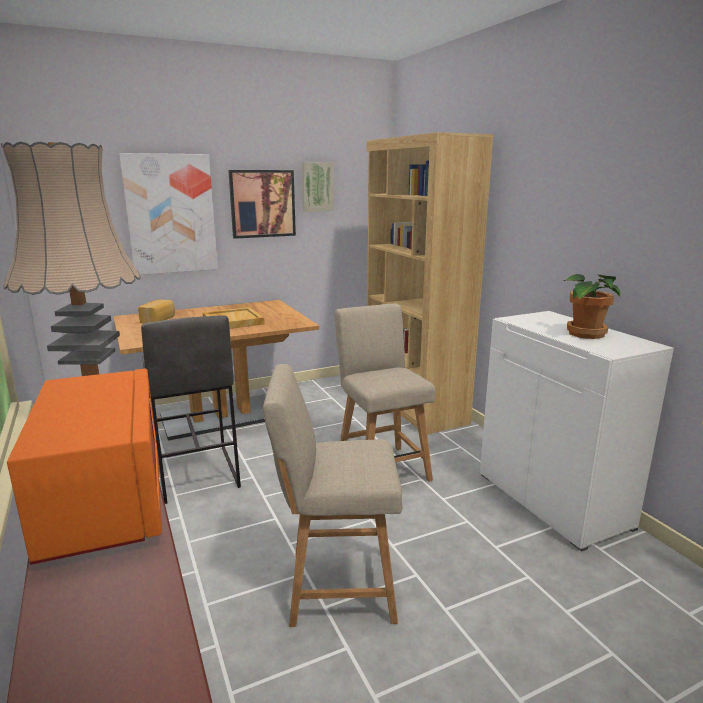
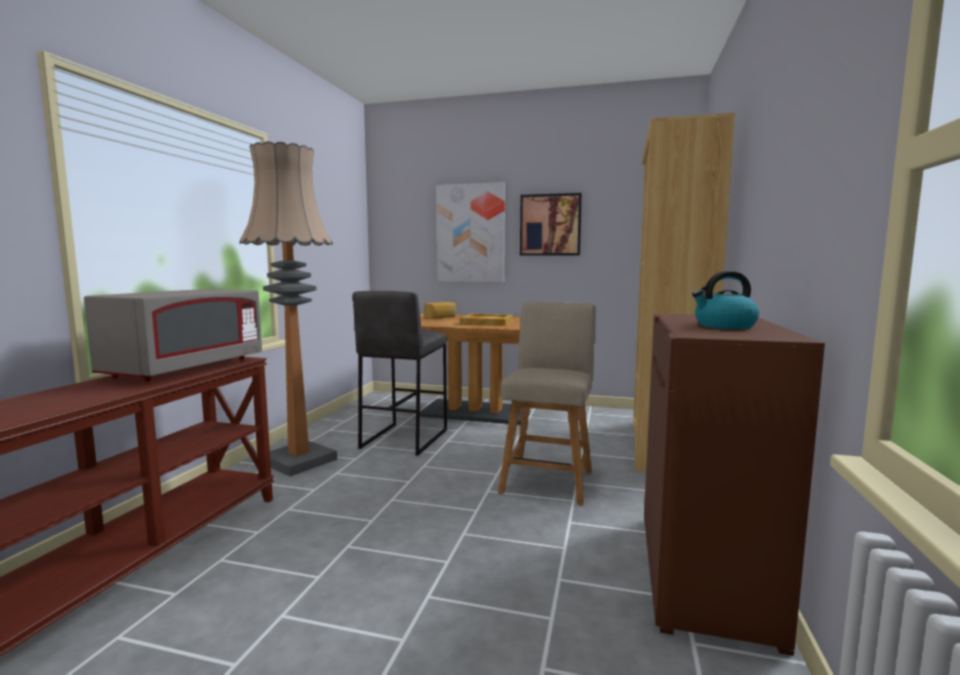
camera: 40 degrees right, 10 degrees down
orange microwave [7,369,162,565] -> grey microwave [84,289,262,381]
beige chair [263,364,402,627] -> none
picture [302,162,334,212] -> none
white cabinet [480,311,674,552] -> brown cabinet [644,314,825,656]
potted plant [564,274,620,339] -> kettle [692,271,759,329]

